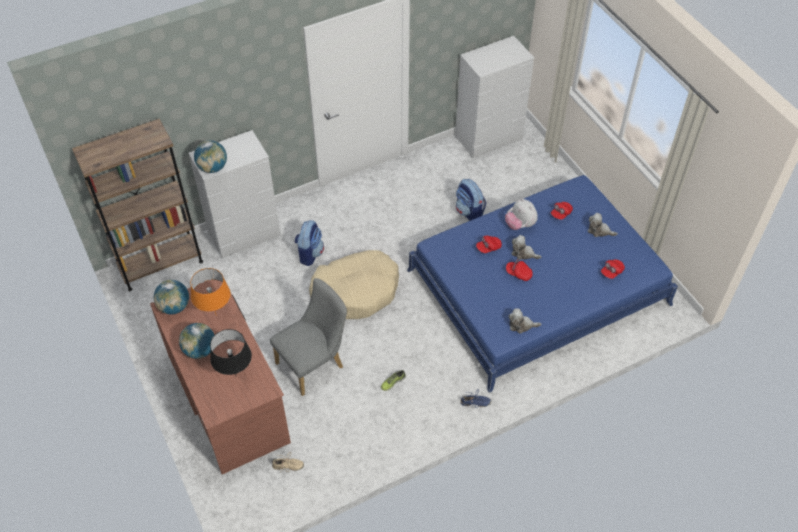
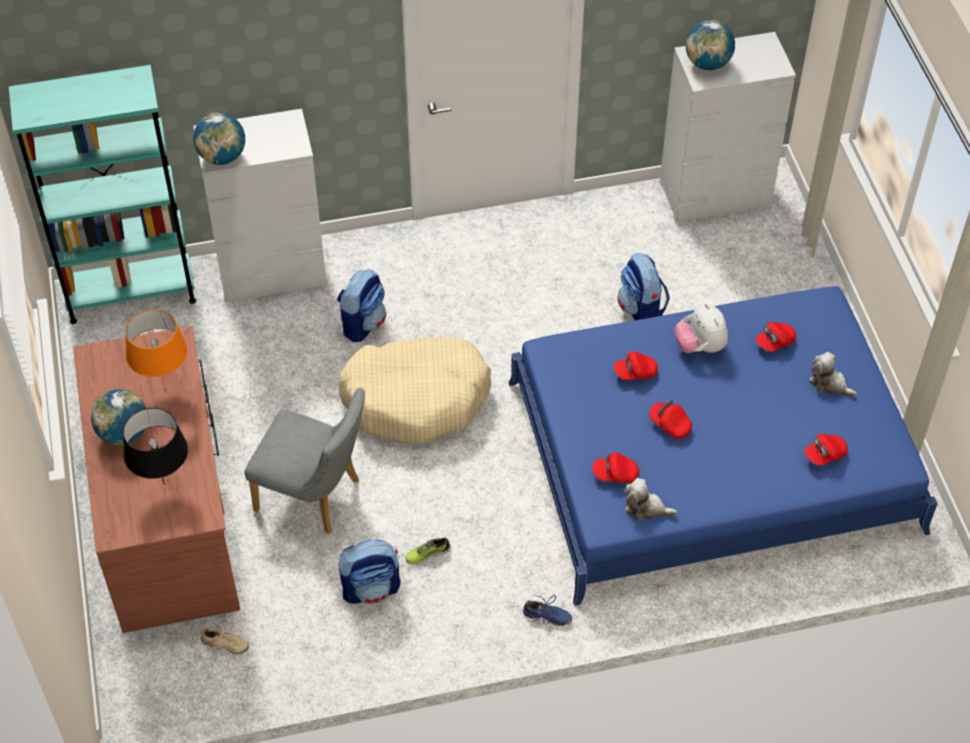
camera: 15 degrees right, 0 degrees up
brown bookcase [72,119,203,291] -> turquoise bookcase [9,65,196,324]
globe [154,280,189,314] -> globe moved to [686,20,735,70]
grey chair [270,278,347,396] -> grey chair turned 45 degrees clockwise [244,387,365,534]
plush toy [512,235,541,260] -> none
none -> backpack [339,540,400,604]
none -> red cap [592,452,639,483]

